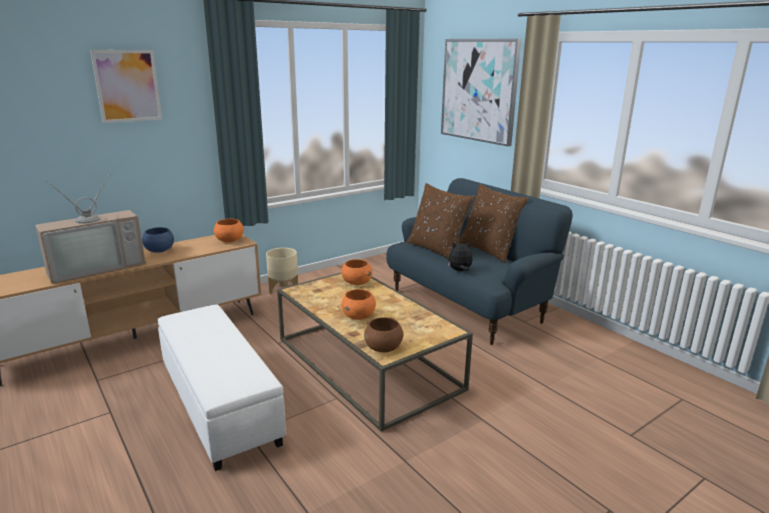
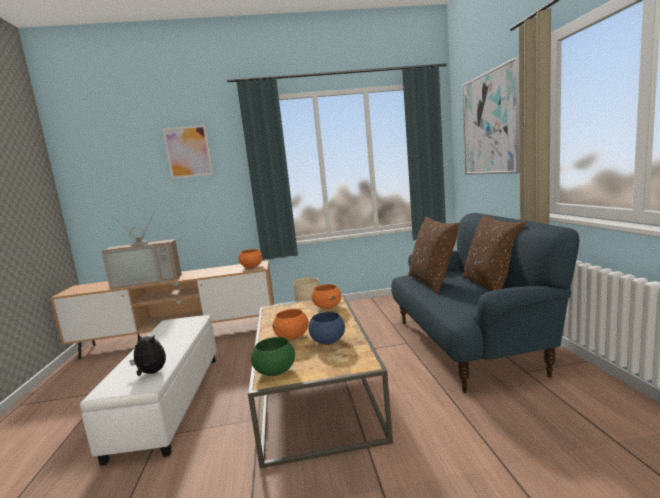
camera: 30 degrees right, 10 degrees down
blue bowl [142,227,174,253] -> blue bowl moved to [308,312,345,344]
brown bowl [364,317,403,352] -> green bowl [251,337,295,376]
plush toy [448,241,473,271] -> plush toy moved to [129,334,166,376]

